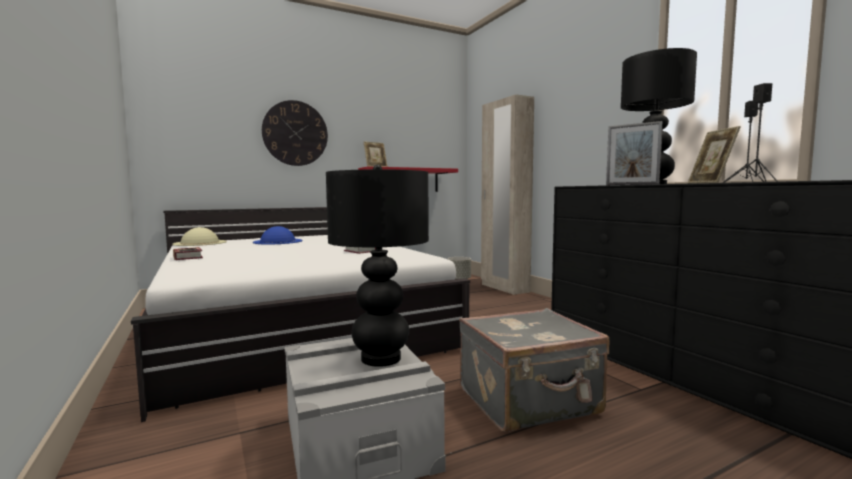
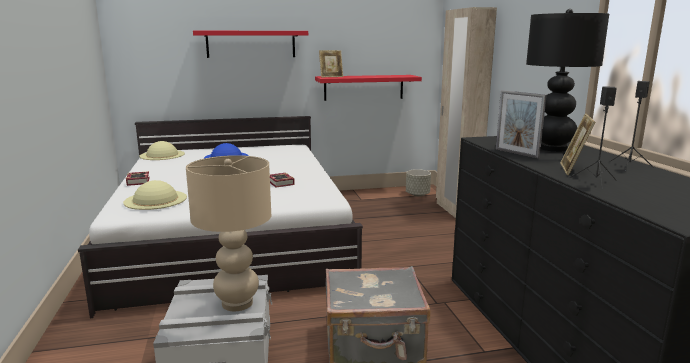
camera: 15 degrees right, 10 degrees up
wall clock [262,100,328,166] -> red shelf [193,31,308,58]
black table lamp [326,165,429,367] -> beige table lamp [186,155,271,311]
none -> beige hat [123,180,187,210]

